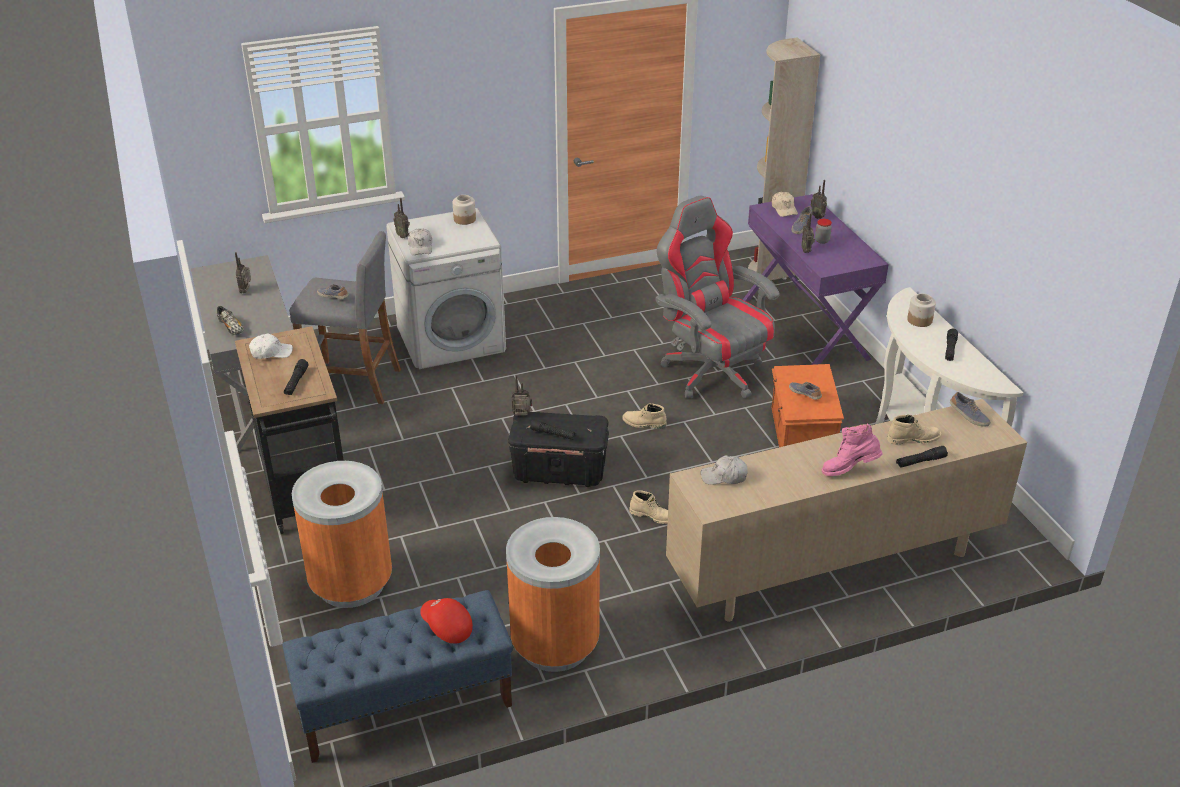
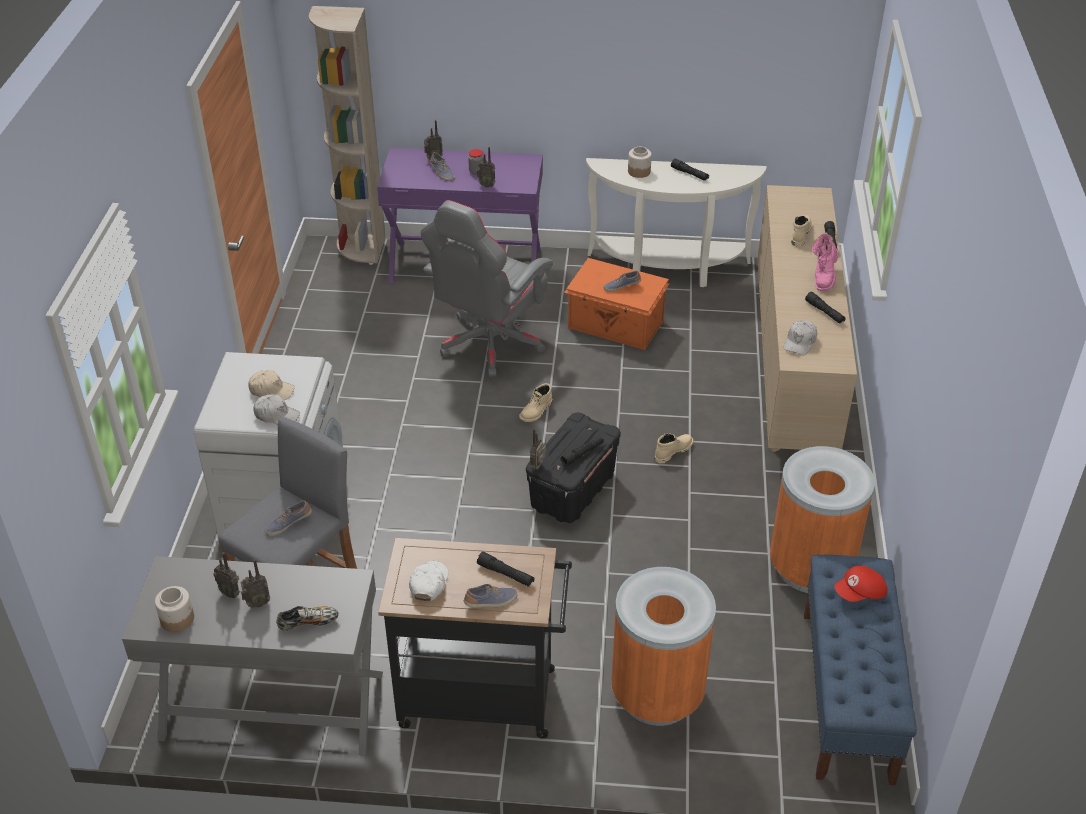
camera: 65 degrees left, 5 degrees up
radio [393,198,410,238] -> radio moved to [240,559,270,608]
jar [453,195,476,225] -> jar moved to [155,586,194,632]
grey office chair [655,195,780,398] -> grey office chair turned 45 degrees counterclockwise [421,200,553,377]
beige cap [772,192,798,217] -> beige cap moved to [249,370,295,400]
shoe [950,392,991,427] -> shoe moved to [464,584,517,608]
none -> black flashlight [805,292,846,324]

